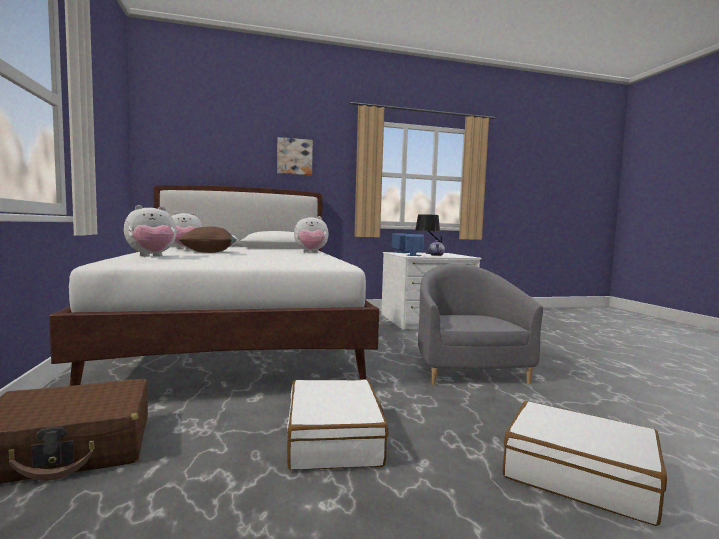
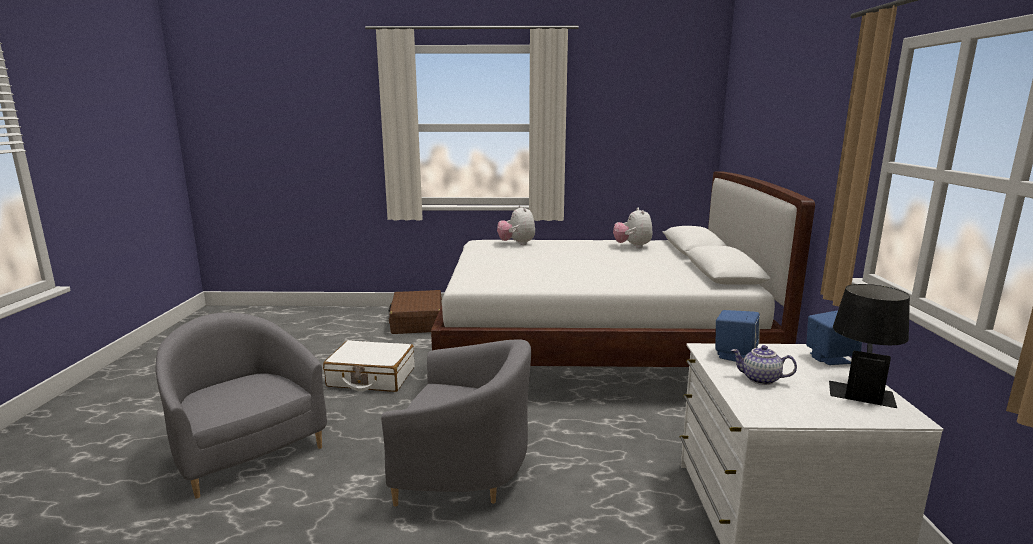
camera: 105 degrees right, 10 degrees up
brown pillow [179,226,237,253] -> none
picture [277,137,313,175] -> none
plush toy [294,216,329,253] -> none
white suitcase [503,401,667,526] -> grey armchair [156,312,327,499]

